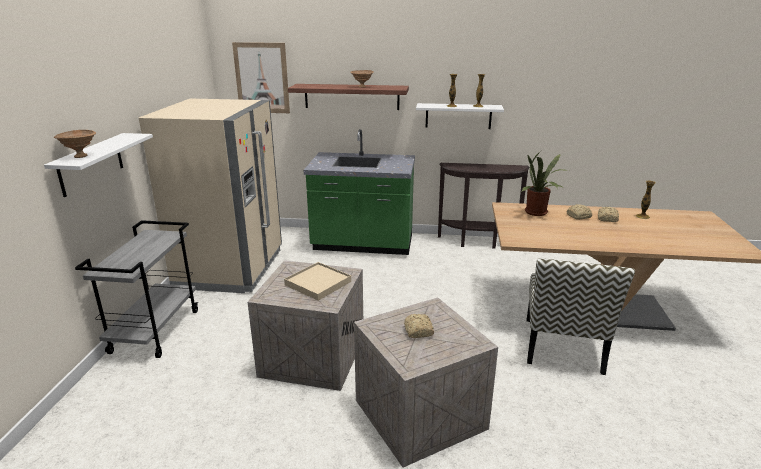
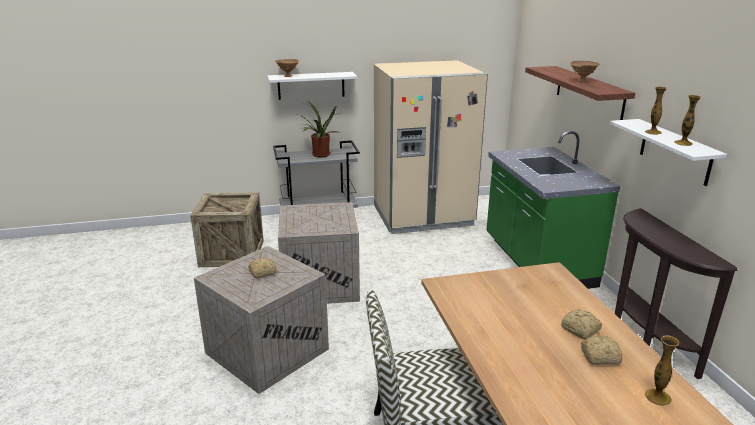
camera: 70 degrees right, 0 degrees up
picture [232,42,290,113] -> none
beige tray [284,262,351,301] -> none
potted plant [522,151,569,216] -> potted plant moved to [300,101,342,157]
none -> crate [190,192,264,267]

